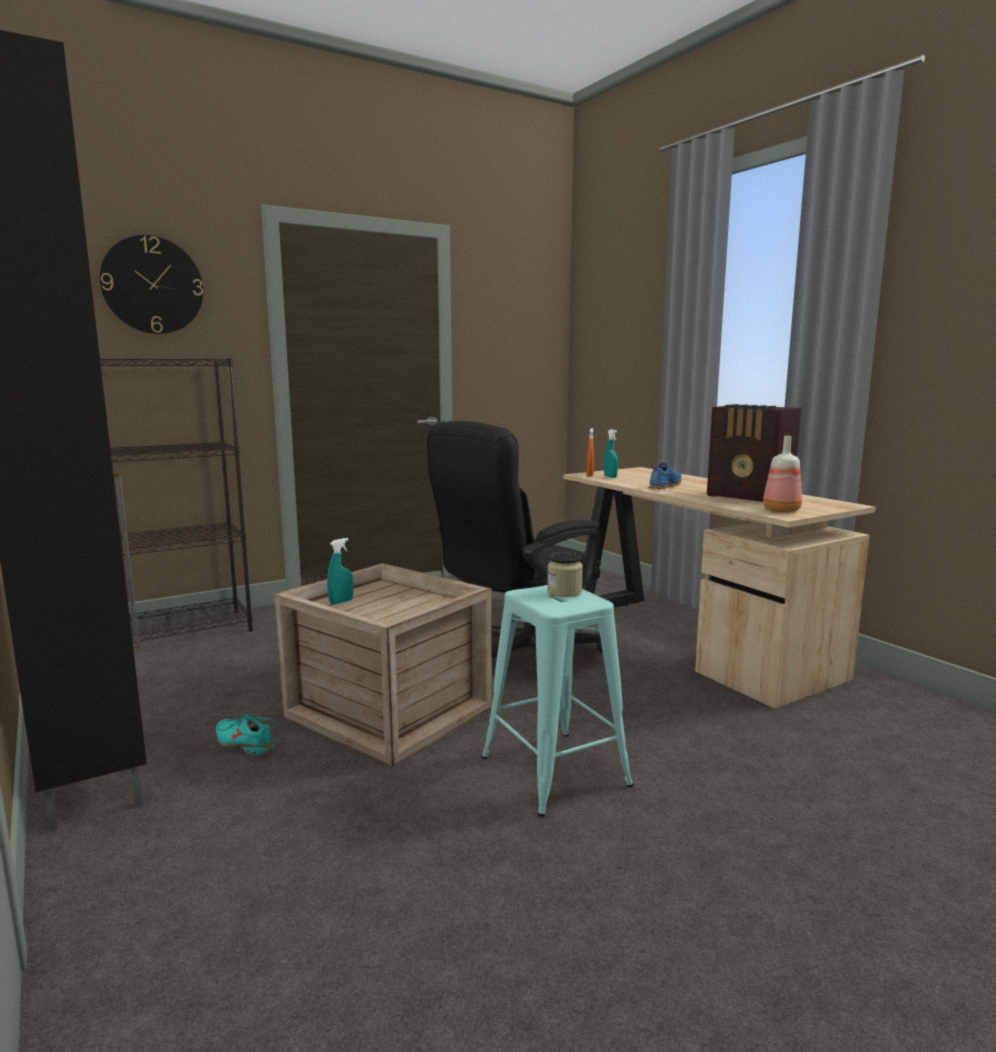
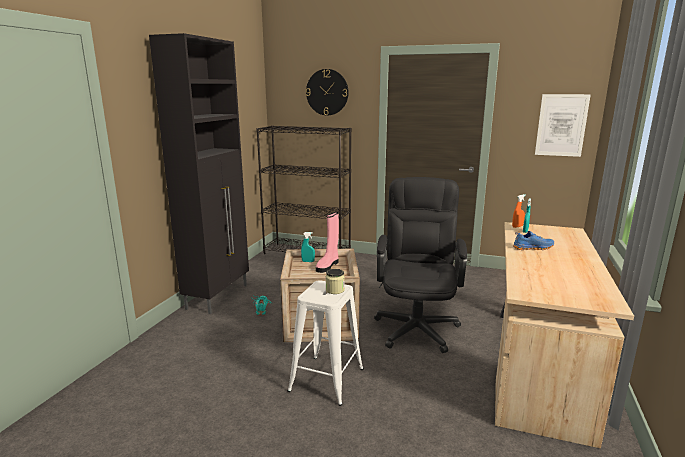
camera: 50 degrees right, 5 degrees up
black office chair [427,421,603,658] -> black office chair turned 90 degrees clockwise [374,177,467,353]
turquoise stool [481,585,633,817] -> white stool [287,280,364,406]
radio [707,404,801,502] -> none
bottle [763,436,802,512] -> none
none -> pink boot [316,212,339,273]
none -> picture [535,94,591,157]

